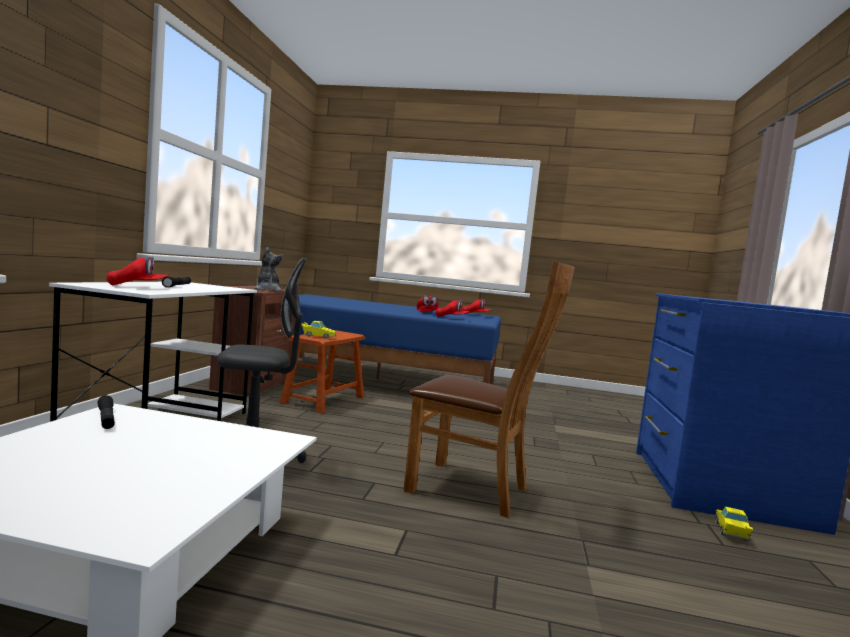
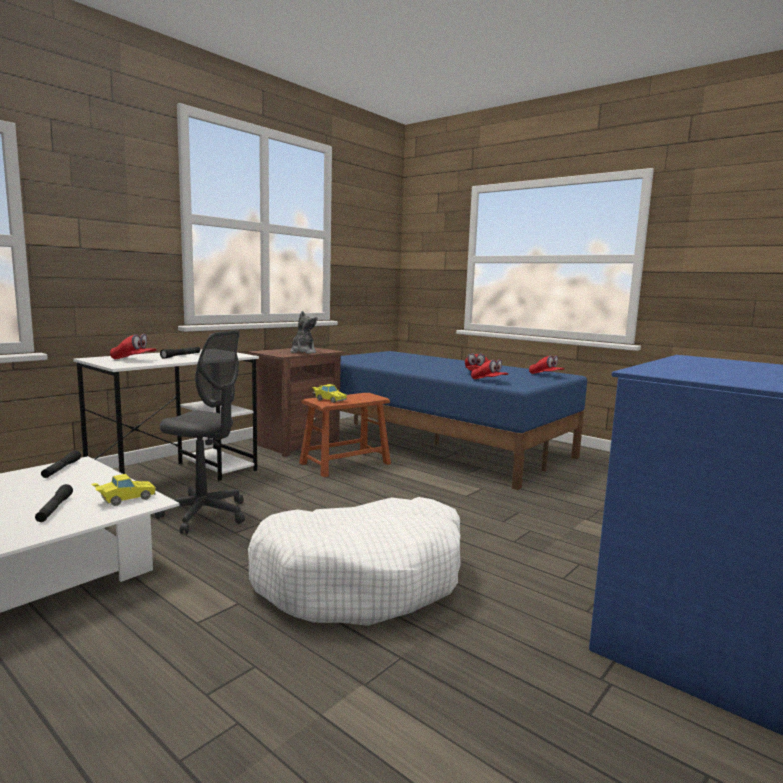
camera: 30 degrees right, 5 degrees up
brown chair [403,262,575,518] -> white dog bed [248,497,461,626]
yellow toy car [715,507,753,541] -> yellow toy car moved to [91,474,156,506]
none -> black flashlight [35,484,73,522]

